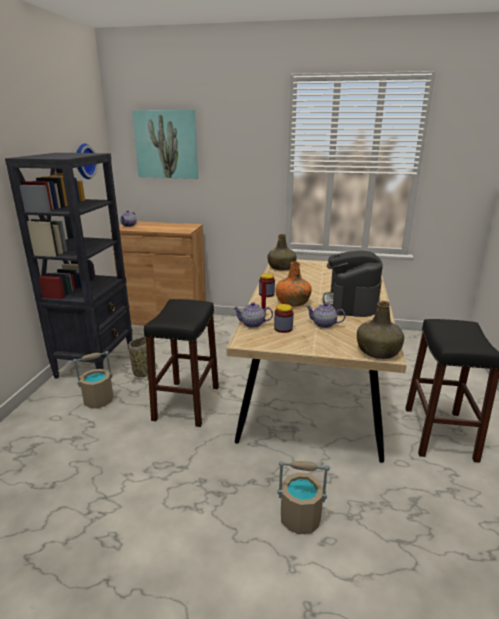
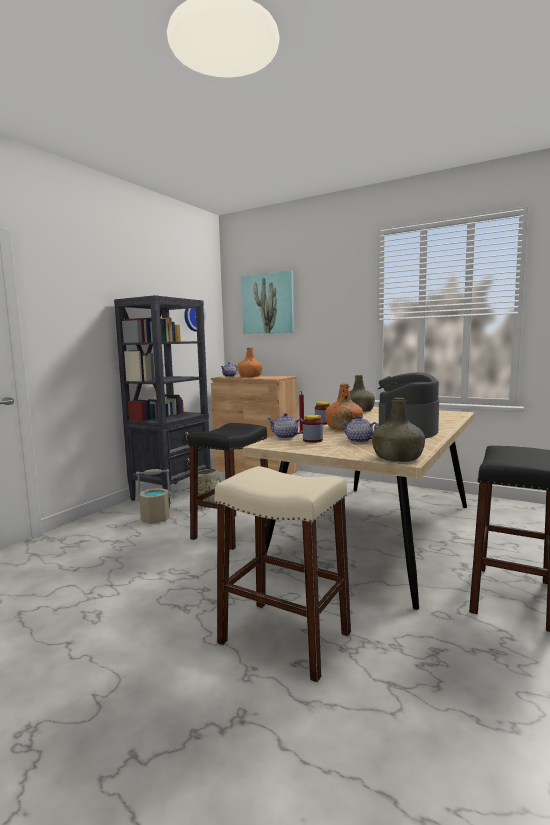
camera: 20 degrees right, 15 degrees down
beige bucket [277,461,330,535] -> beige stool [215,466,351,683]
none -> orange bottle [238,348,262,377]

